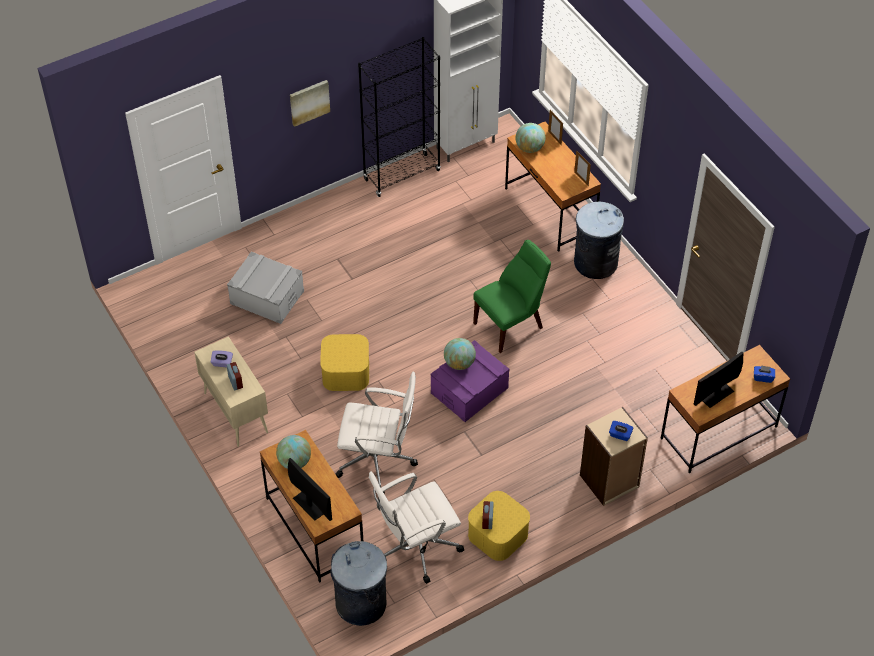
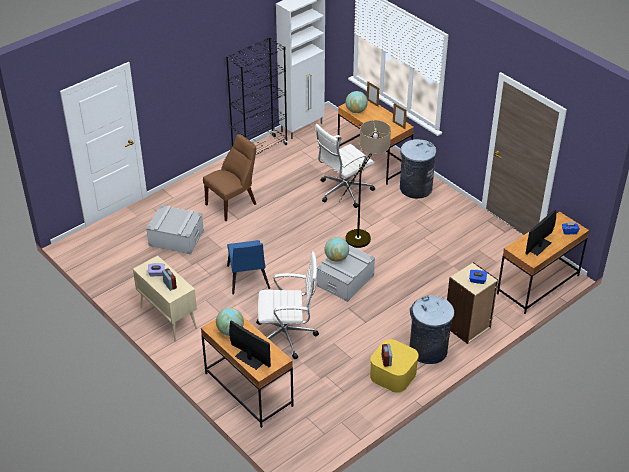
camera: 10 degrees left, 10 degrees down
picture [290,80,330,127] -> none
yellow storage box [320,334,369,391] -> blue chair [227,240,270,295]
grey trash can [331,541,387,626] -> grey trash can moved to [409,296,454,364]
white office chair [369,471,464,584] -> white office chair moved to [315,124,375,208]
purple storage box [431,340,509,422] -> grey storage box [316,245,375,302]
green chair [473,240,551,353] -> floor lamp [339,120,391,248]
none -> brown chair [203,134,256,221]

